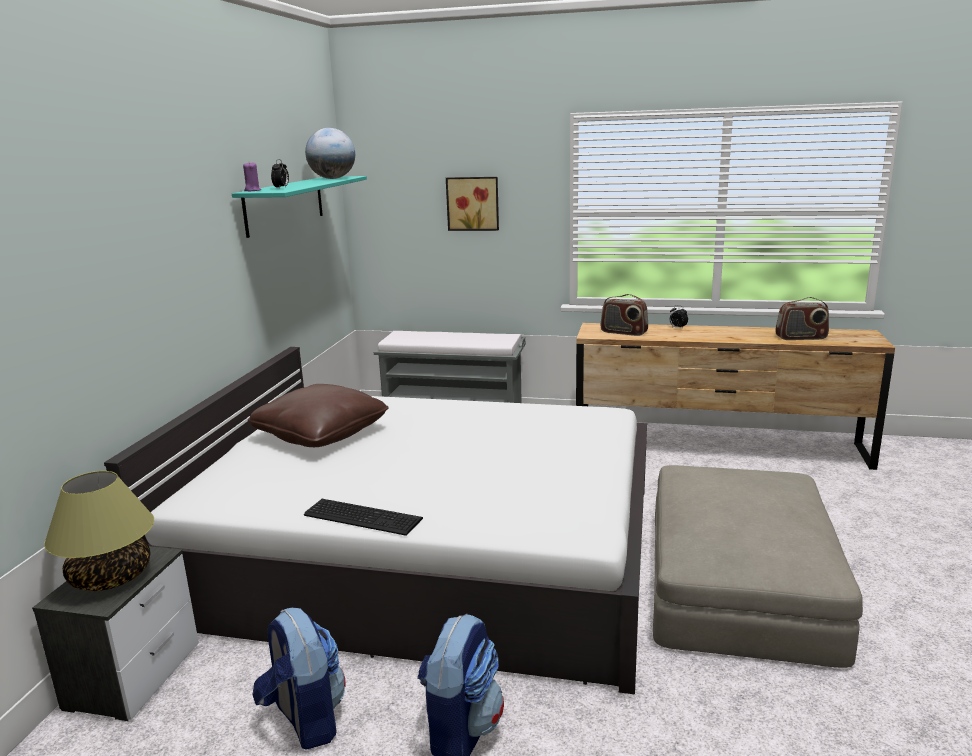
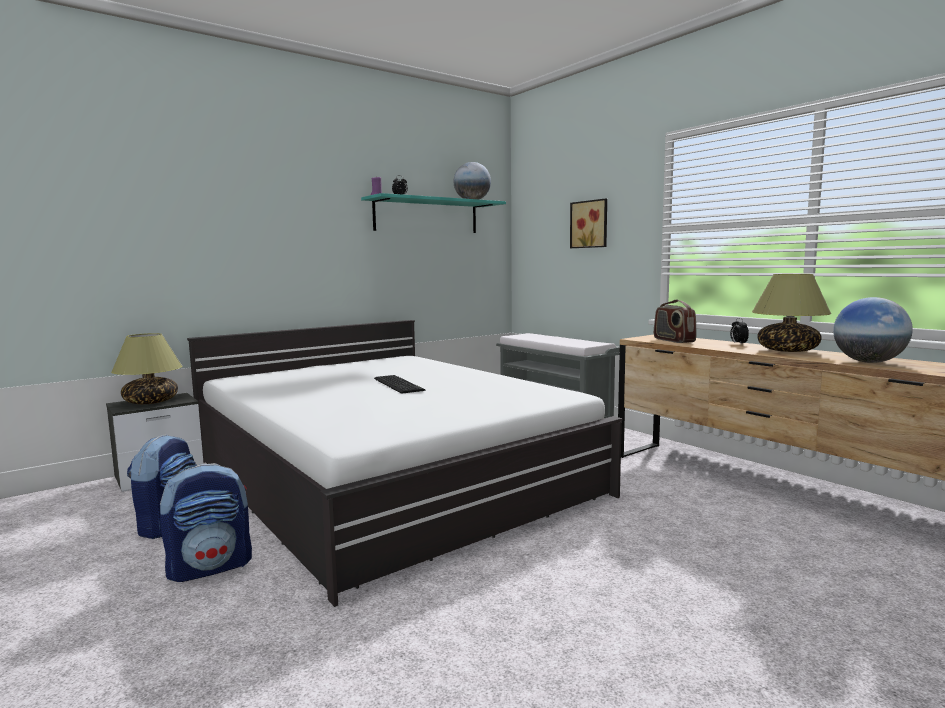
camera: 40 degrees right, 10 degrees down
brown pillow [248,384,389,447] -> none
keyboard [304,499,423,536] -> keyboard moved to [374,375,425,394]
beige ottoman [653,465,863,668] -> none
radio [775,297,829,340] -> globe [833,297,913,363]
none -> table lamp [752,274,831,352]

